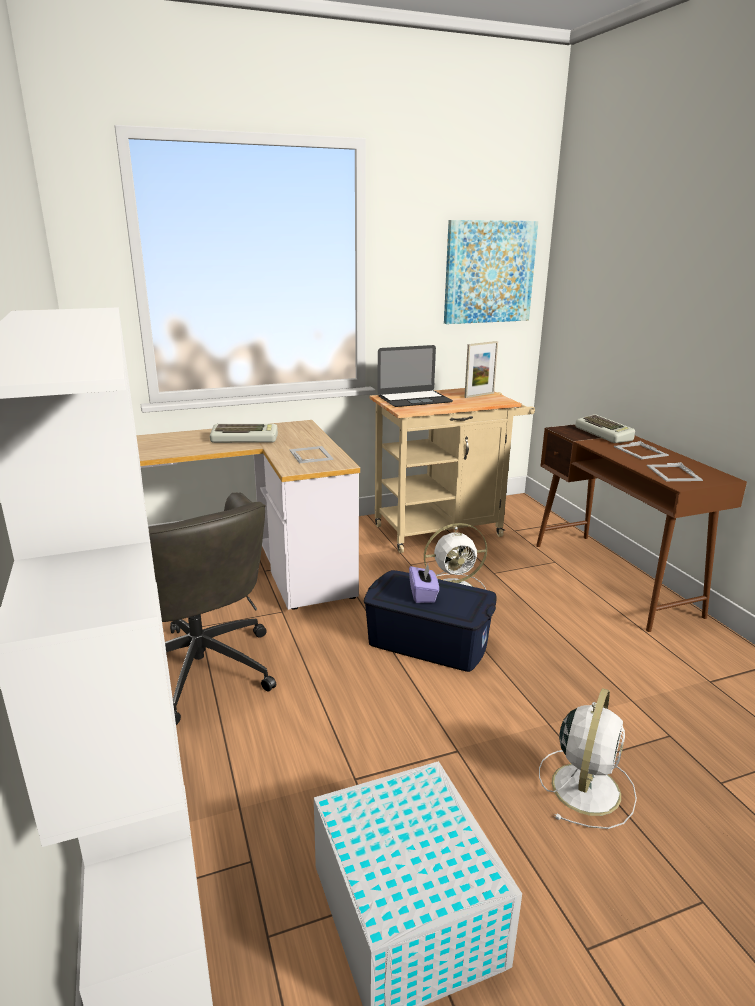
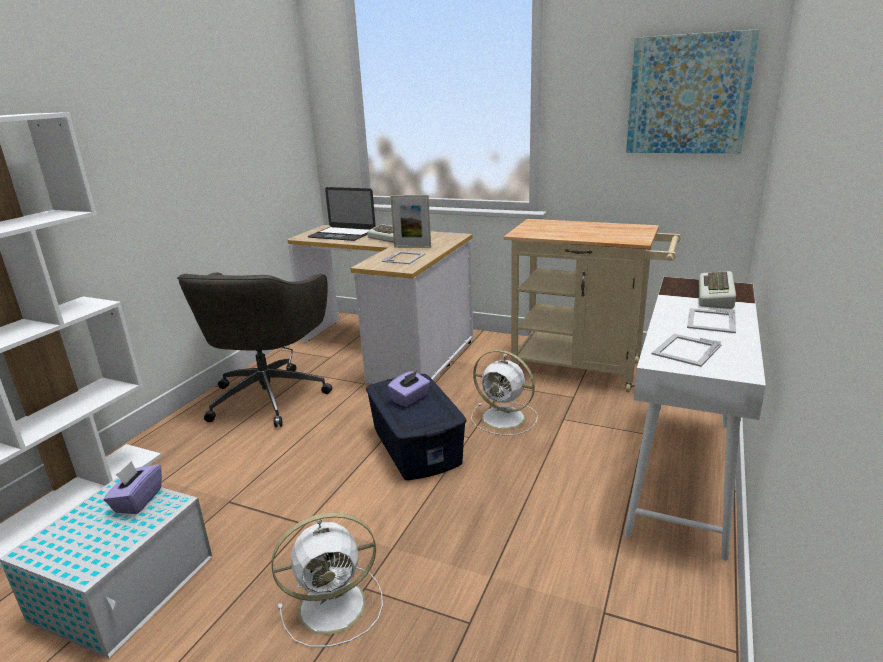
camera: 45 degrees right, 0 degrees up
laptop [377,345,453,407] -> laptop moved to [308,187,376,241]
picture frame [464,341,498,398] -> picture frame moved to [390,195,431,248]
brown desk [536,424,747,632] -> white desk [624,277,766,561]
none -> purple tissue box [104,461,162,514]

